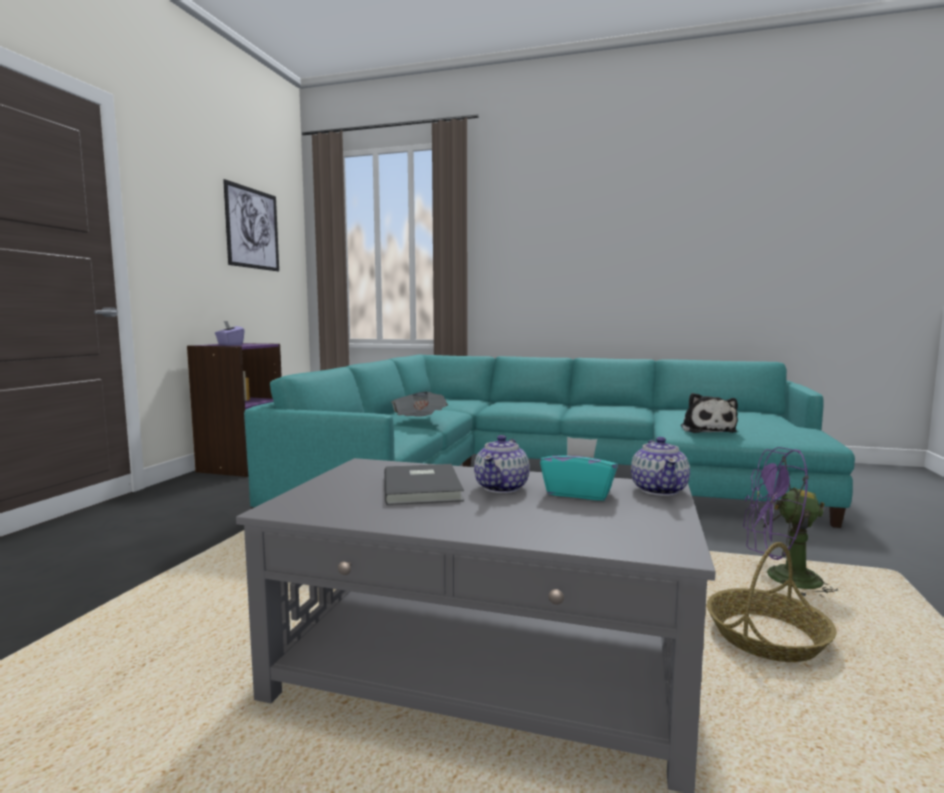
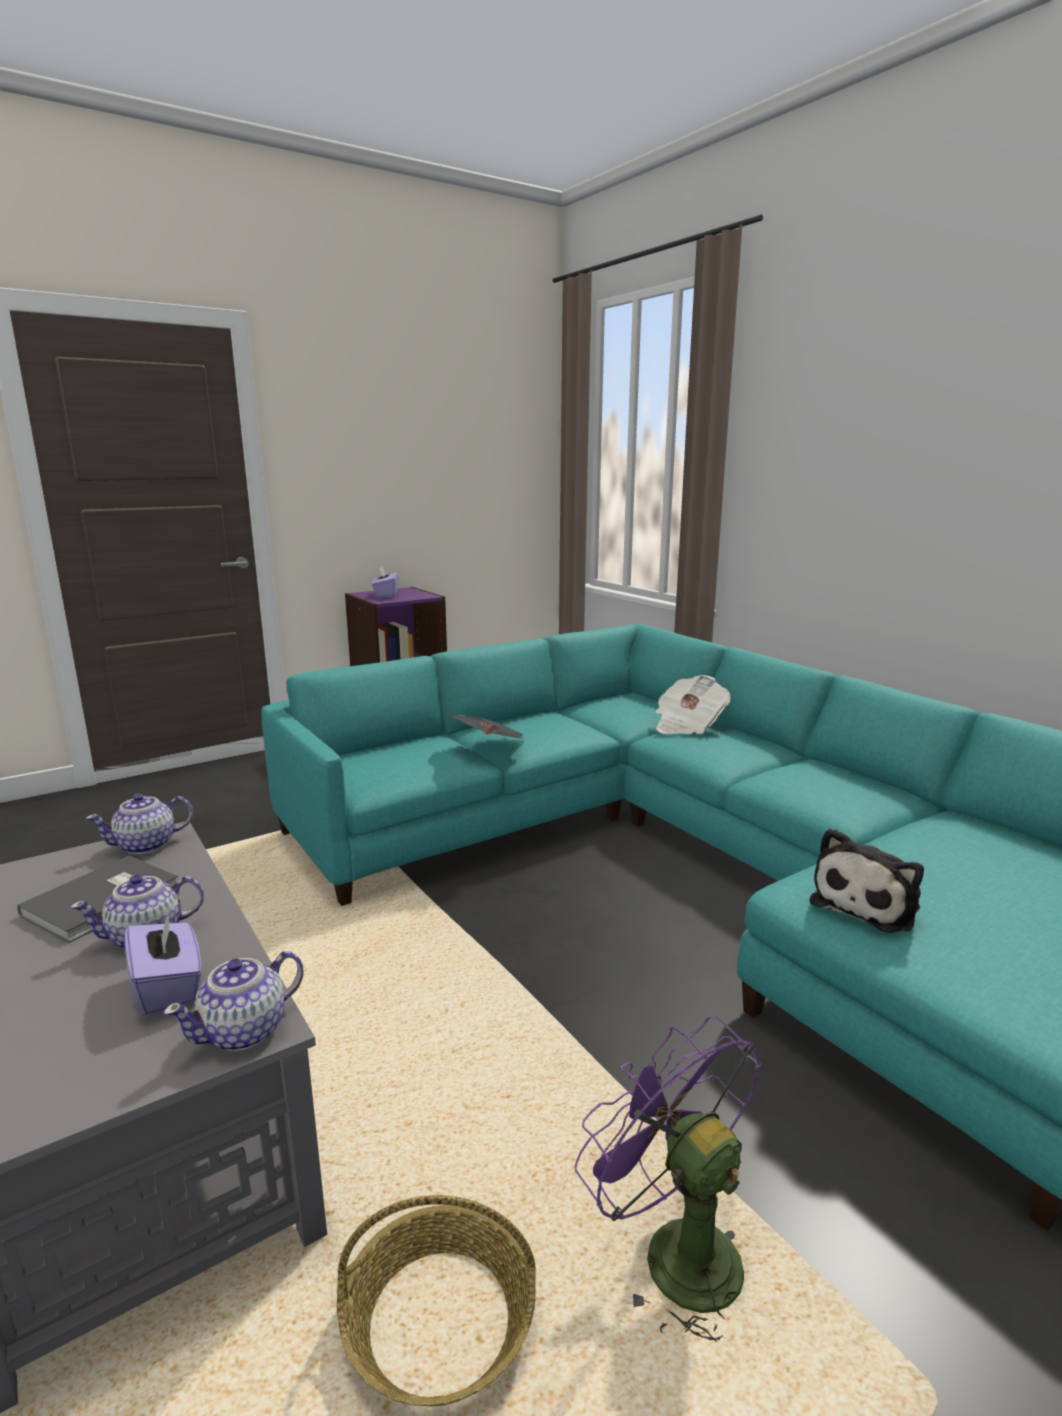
camera: 40 degrees right, 10 degrees up
picture [223,179,279,271] -> none
turquoise tissue box [540,437,618,501] -> purple tissue box [124,910,201,1016]
none -> teapot [85,793,193,854]
none -> newspaper [655,675,731,734]

